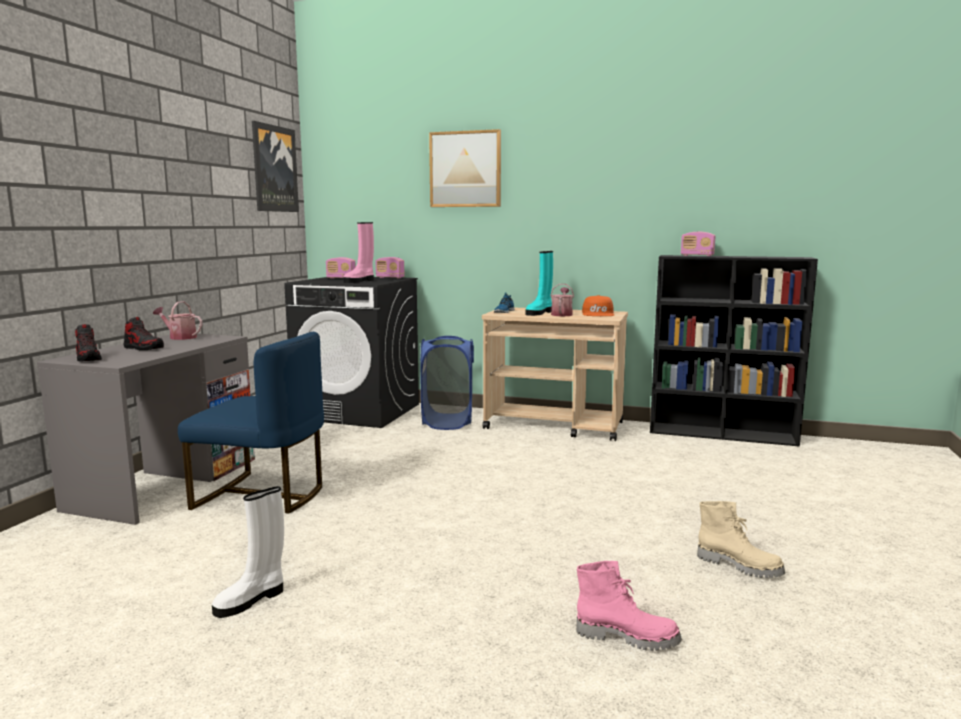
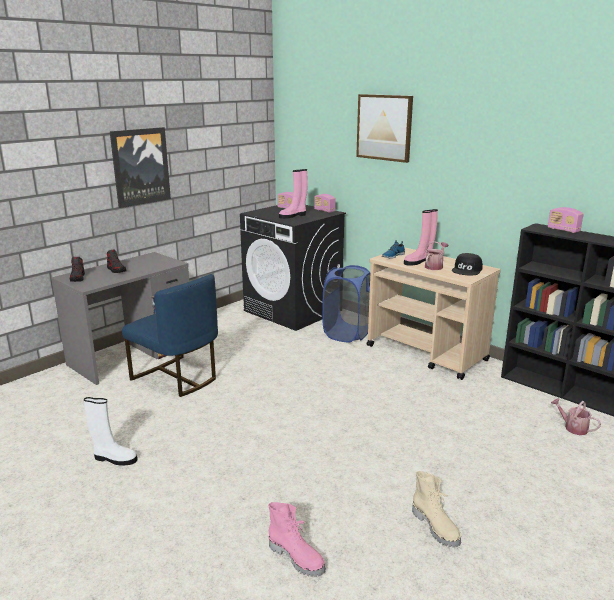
camera: 25 degrees right, 10 degrees up
watering can [153,301,203,340] -> watering can moved to [551,398,601,435]
white boot [212,486,284,618] -> white boot turned 150 degrees counterclockwise [84,397,138,465]
picture [252,121,299,212] -> picture moved to [110,127,171,208]
turquoise boot [525,251,553,316] -> pink boot [404,209,438,266]
orange cap [582,295,614,316] -> black cap [452,253,483,275]

